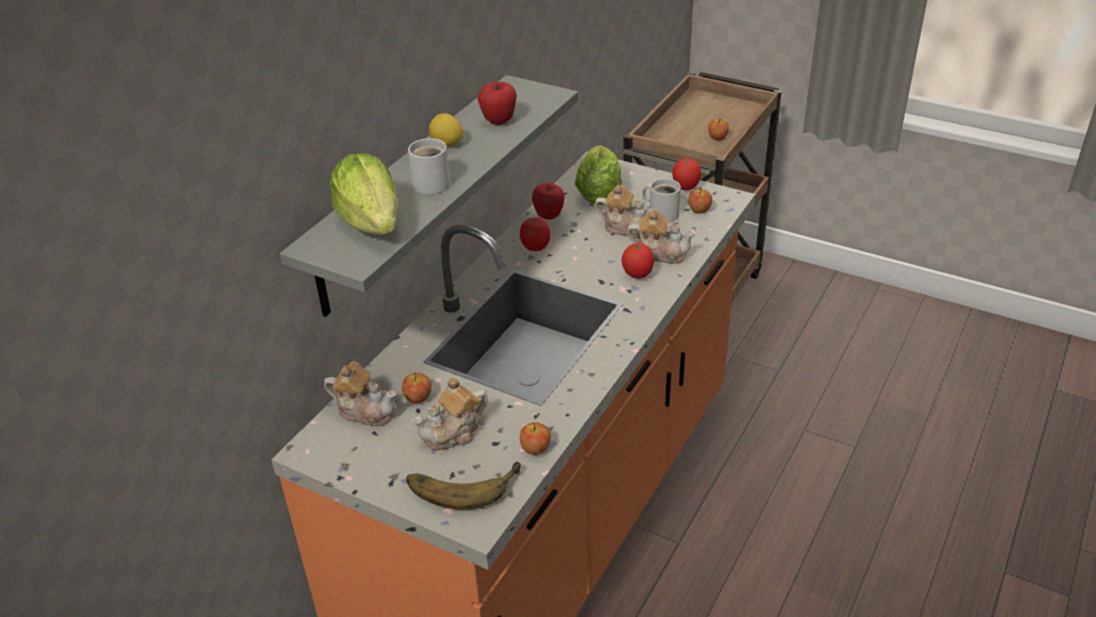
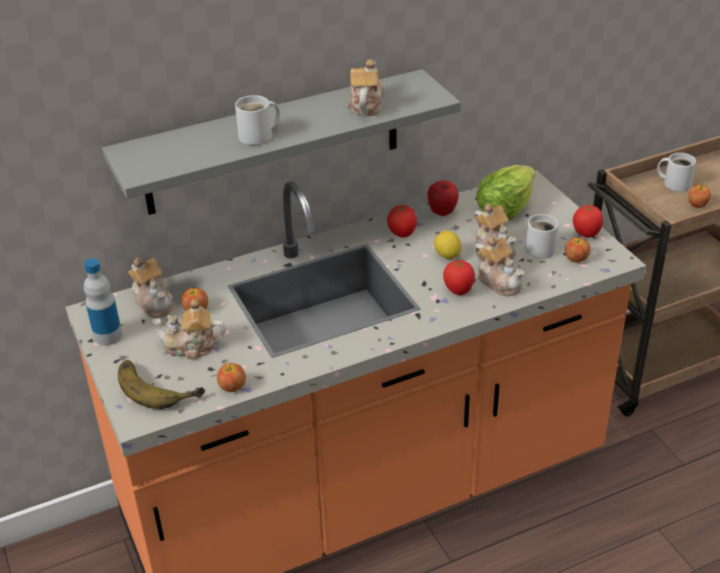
camera: 35 degrees right, 0 degrees up
lettuce [330,153,398,235] -> none
lemon [429,113,463,147] -> lemon moved to [434,231,461,259]
apple [478,82,517,125] -> teapot [348,59,384,116]
none -> bottle [84,258,122,346]
none -> white mug [657,153,696,192]

